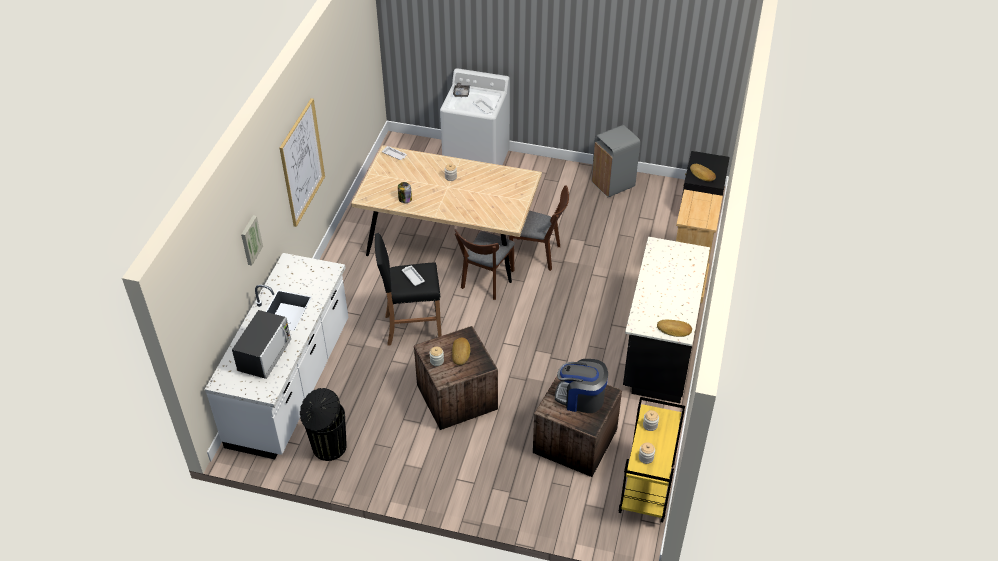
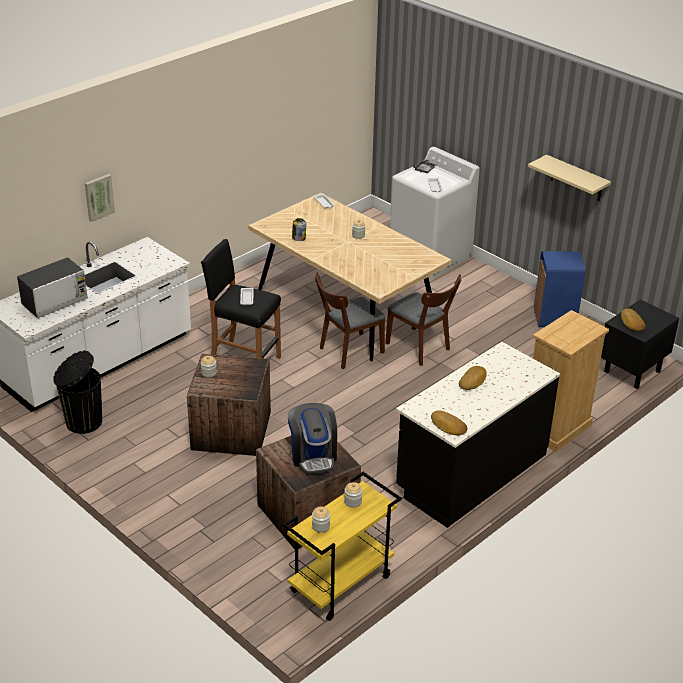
camera: 30 degrees right, 10 degrees down
picture [280,98,325,227] -> none
bread [452,338,470,365] -> bread moved to [459,366,487,390]
coffee machine [555,359,608,413] -> coffee machine turned 150 degrees counterclockwise [288,403,337,474]
grey trash can [592,125,640,197] -> blue trash can [534,251,586,327]
none -> beige shelf [528,155,611,201]

